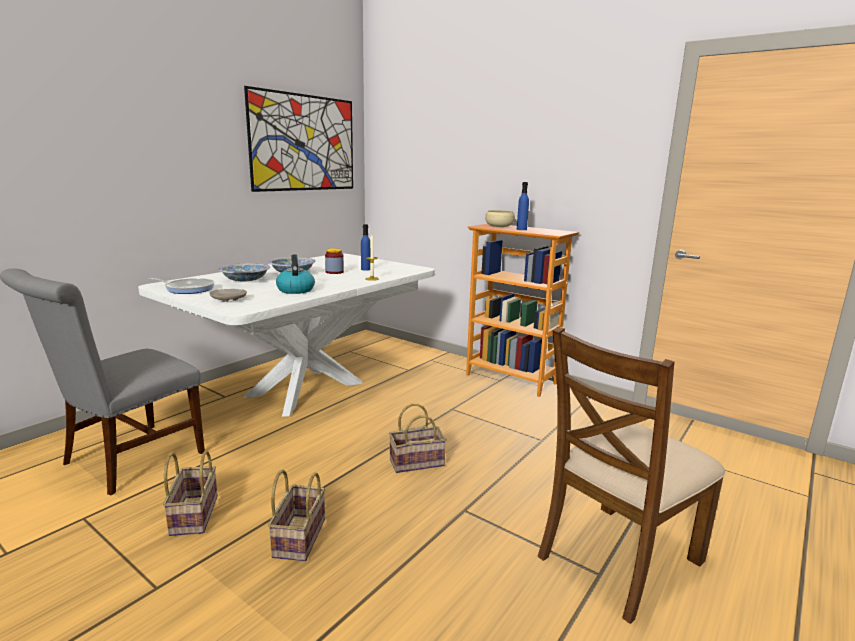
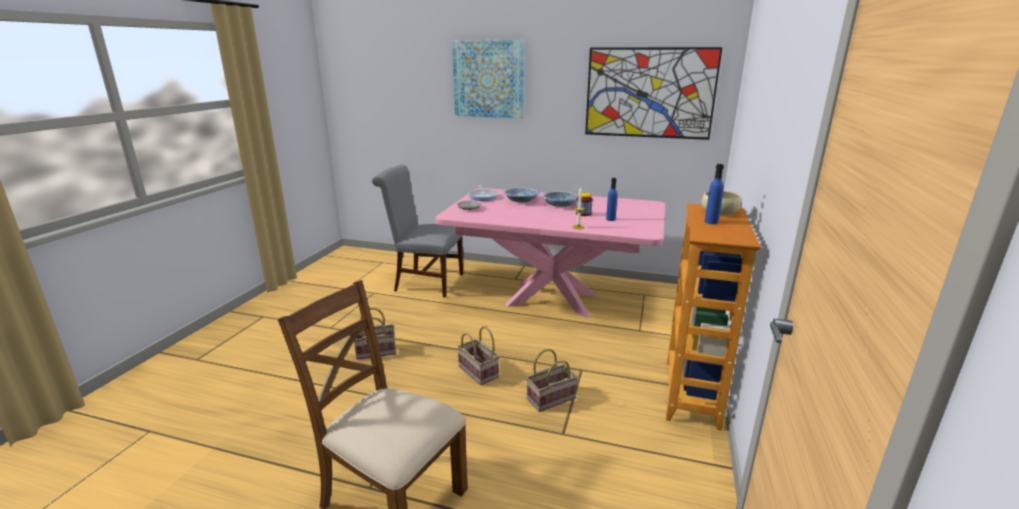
camera: 70 degrees right, 5 degrees up
white dining table [138,253,435,417] -> pink dining table [435,188,665,317]
basket [163,451,218,536] -> basket moved to [526,349,578,412]
kettle [276,254,315,294] -> none
none -> picture [452,40,524,118]

